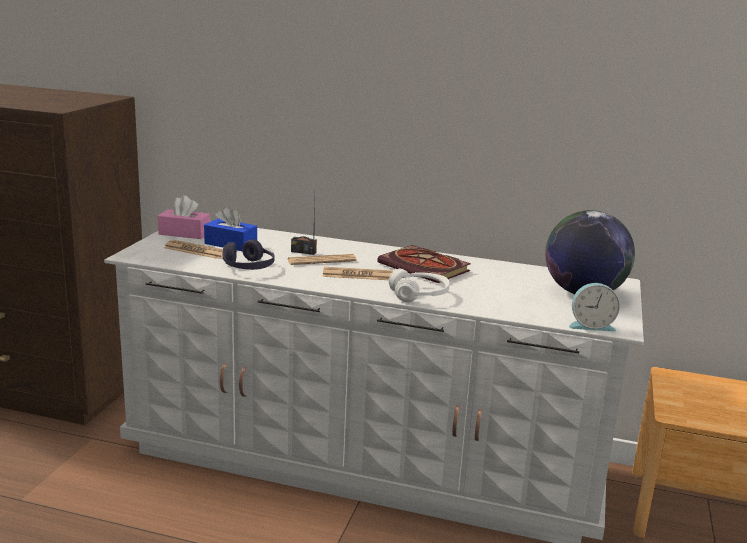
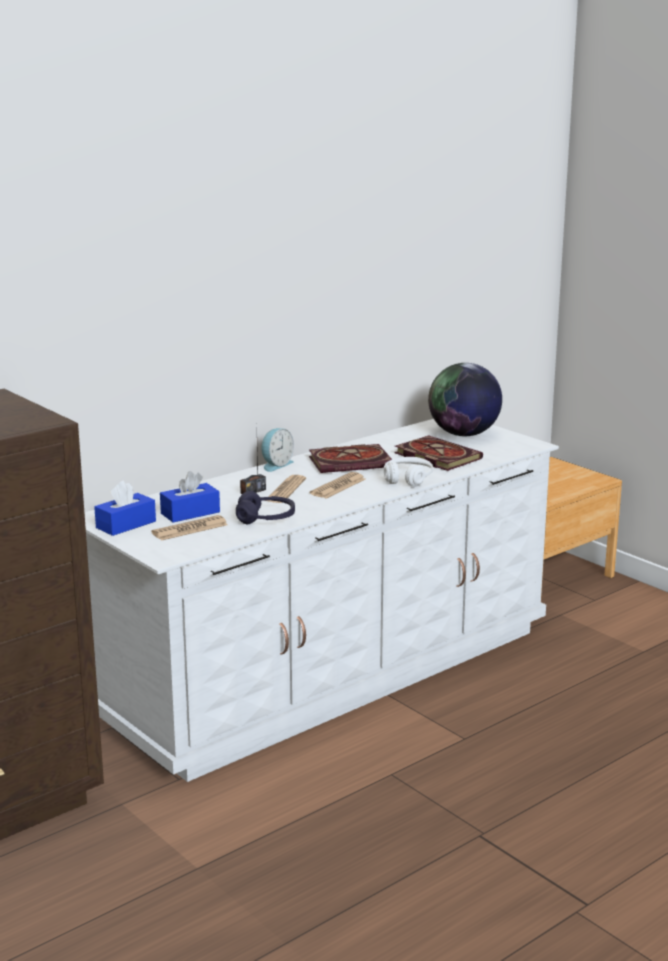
camera: 55 degrees left, 0 degrees up
pink tissue box [158,195,210,239] -> blue tissue box [94,481,156,536]
alarm clock [569,283,620,331] -> alarm clock moved to [262,428,294,472]
none -> book [394,436,483,471]

